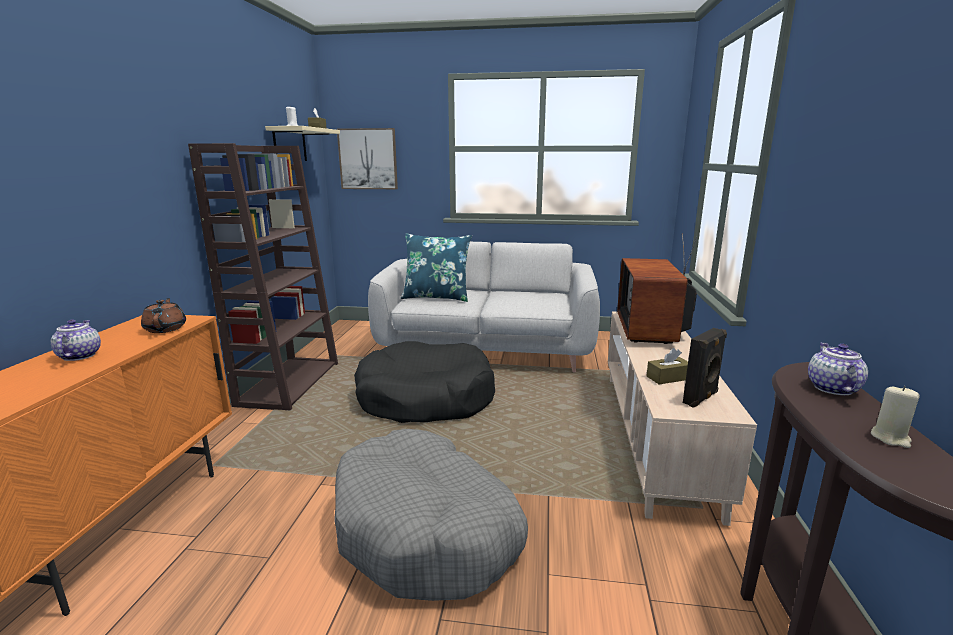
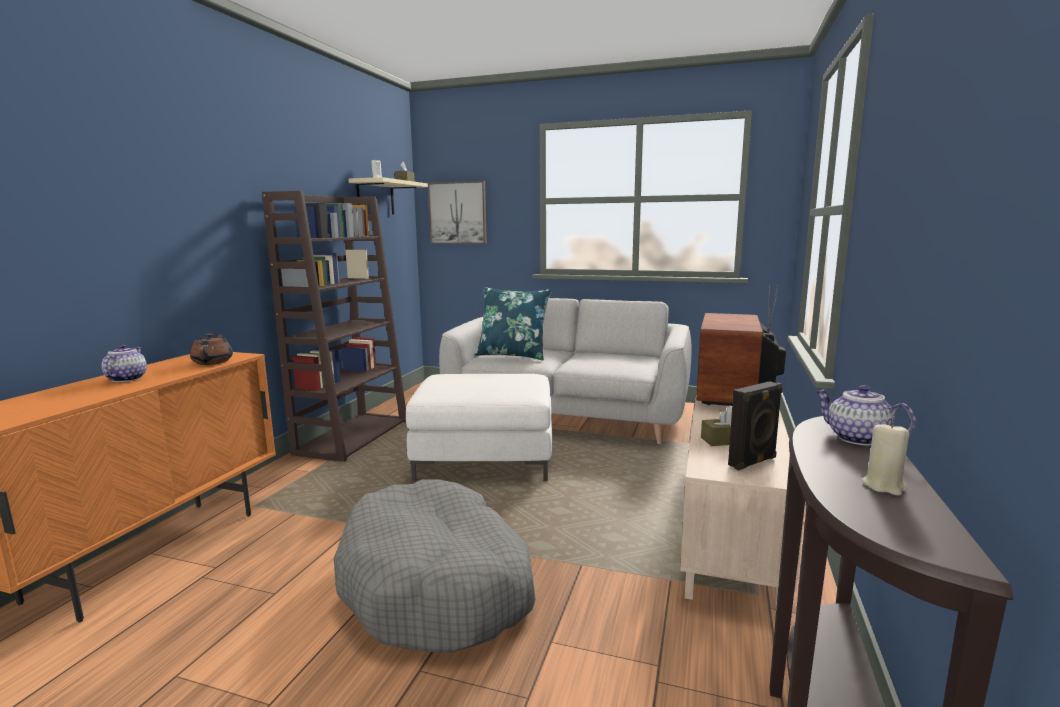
camera: 10 degrees right, 5 degrees down
black dog bed [354,341,495,423] -> white ottoman [406,374,552,482]
teapot [808,342,868,395] -> teapot turned 60 degrees counterclockwise [815,385,916,445]

